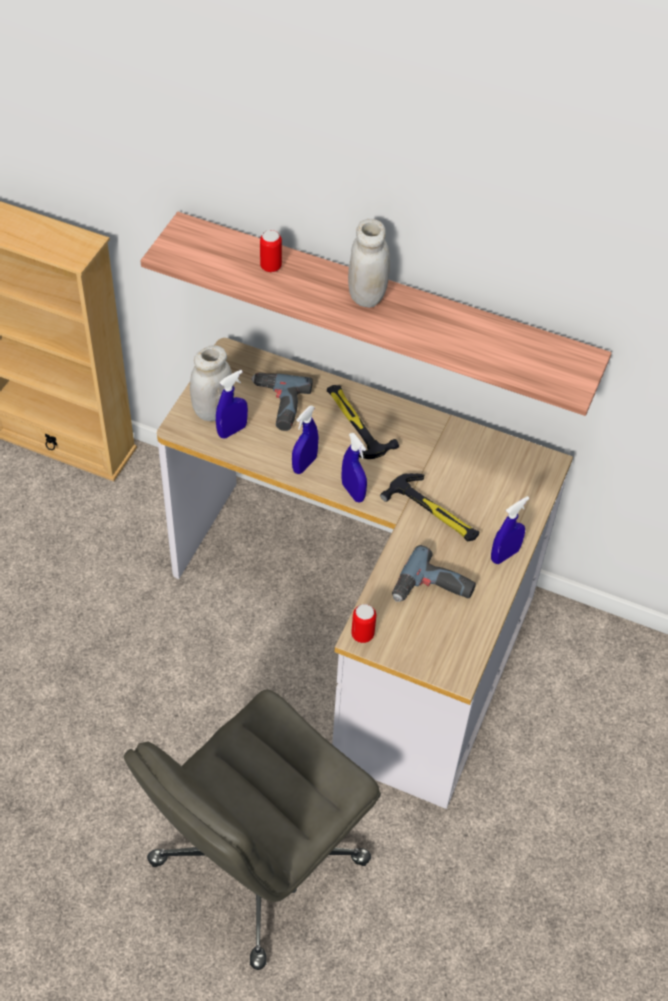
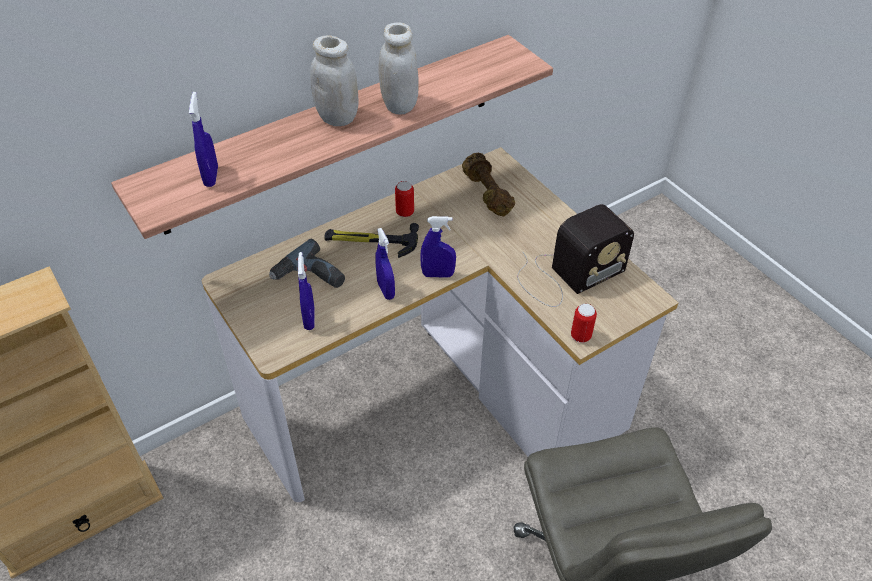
camera: 55 degrees left, 5 degrees down
white jar [190,345,234,421] -> white jar moved to [378,23,419,115]
can [260,230,282,272] -> can moved to [395,181,414,217]
hammer [380,473,479,541] -> none
power drill [392,545,476,602] -> radio [517,204,634,307]
blue spray bottle [491,496,529,564] -> blue spray bottle moved to [189,92,218,187]
none -> brown dumbbell [462,153,515,217]

